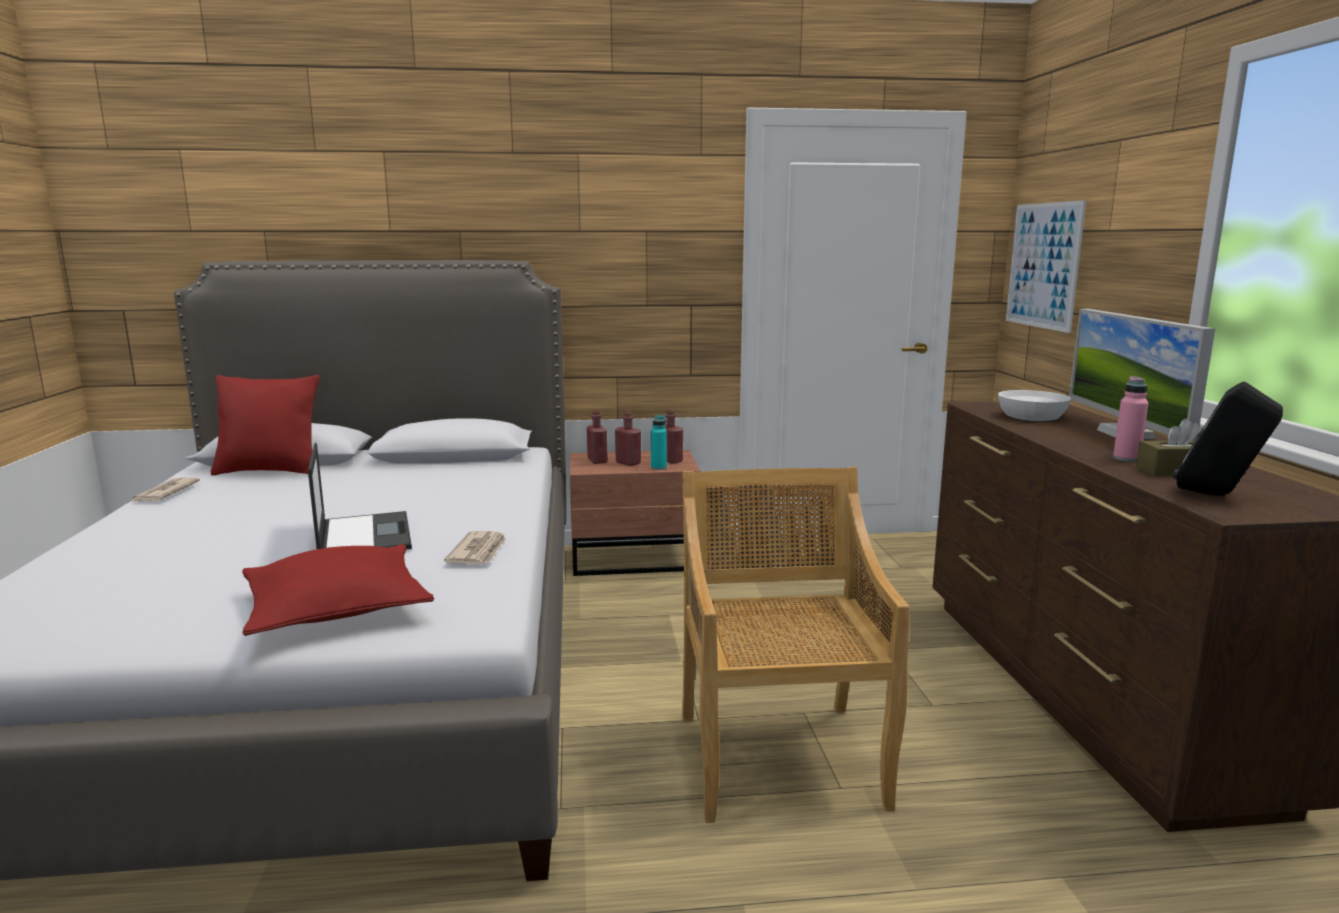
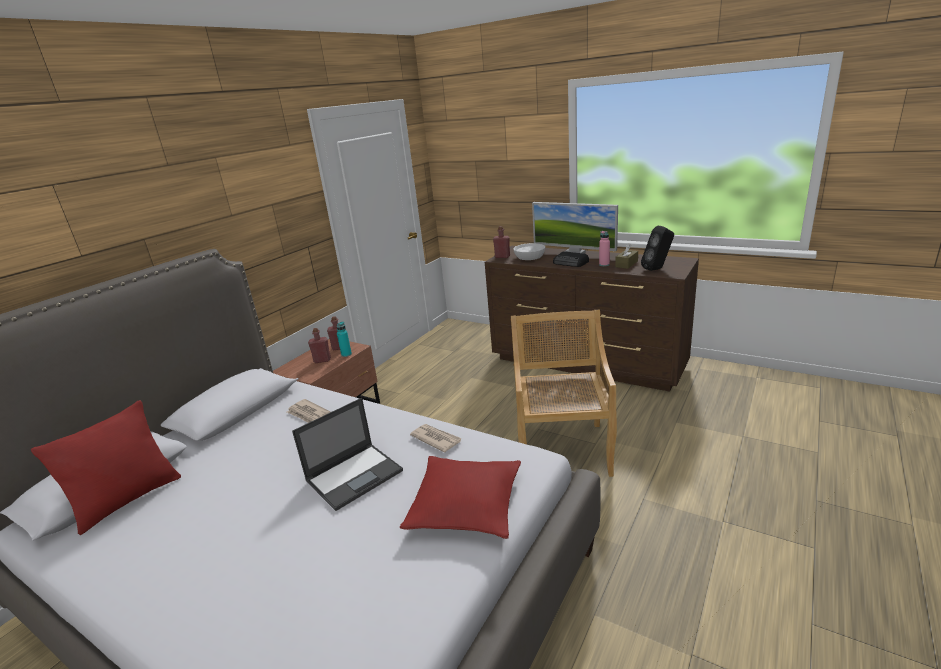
camera: 50 degrees left, 10 degrees up
newspaper [132,478,200,502] -> newspaper moved to [287,399,330,423]
laptop [308,443,412,550] -> laptop turned 120 degrees clockwise [292,398,403,511]
red bottle [587,410,607,464] -> red bottle moved to [493,226,510,258]
beige chair [682,467,910,823] -> beige chair turned 60 degrees clockwise [510,309,617,477]
picture [1006,200,1086,333] -> none
none -> radio [553,251,589,267]

